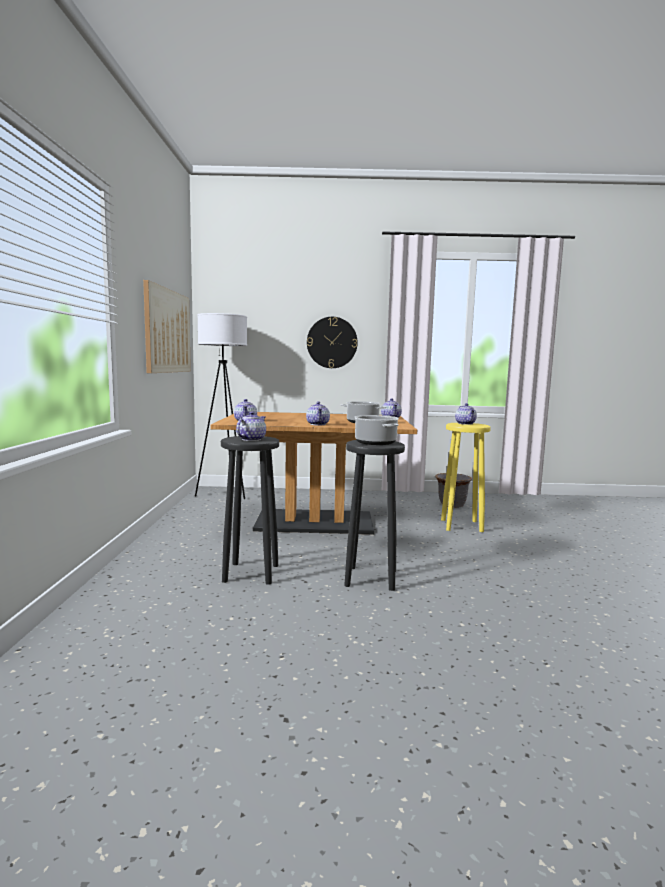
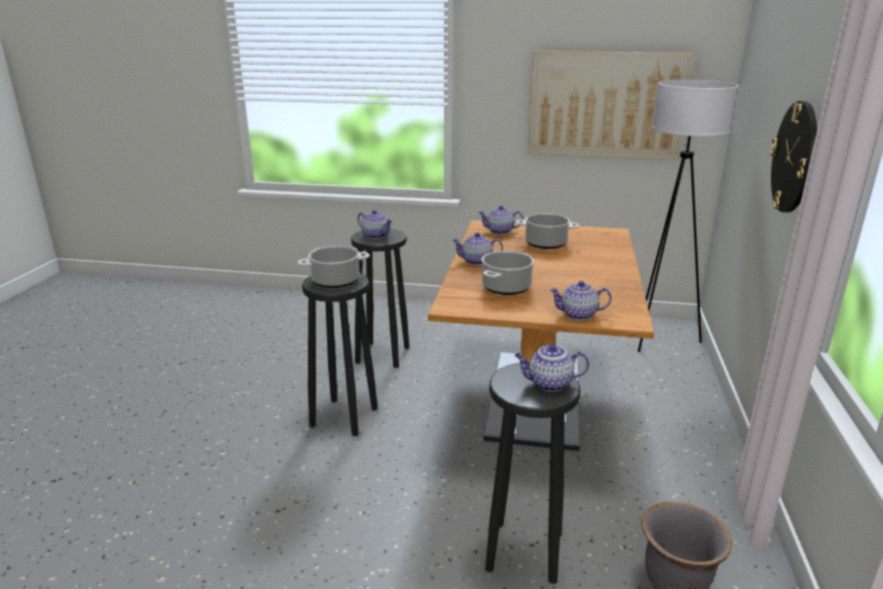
camera: 100 degrees right, 15 degrees up
yellow stool [441,423,491,532] -> black stool [485,363,581,584]
none -> cooking pot [516,213,580,249]

